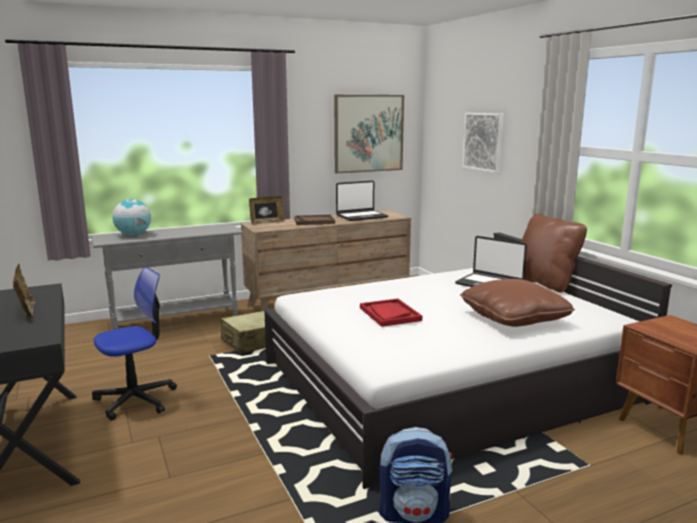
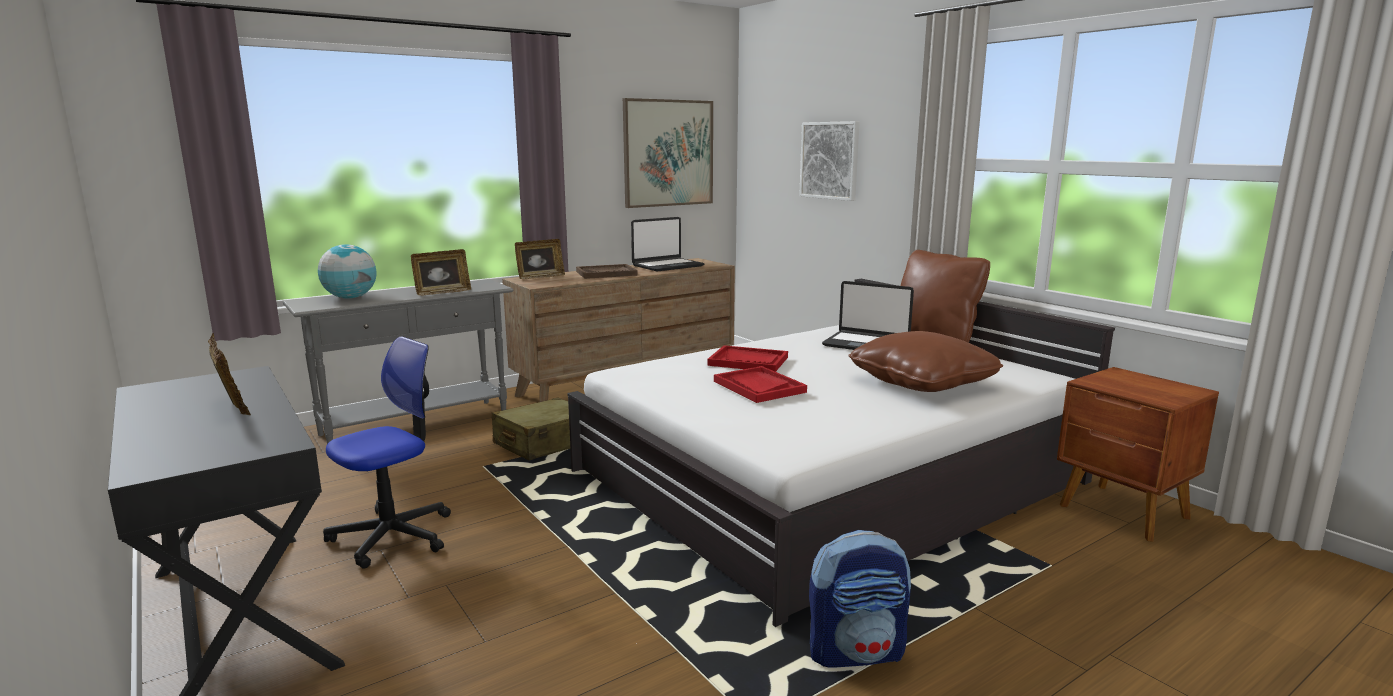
camera: 10 degrees left, 0 degrees up
none -> picture frame [411,249,471,295]
none -> red tray [707,345,788,372]

